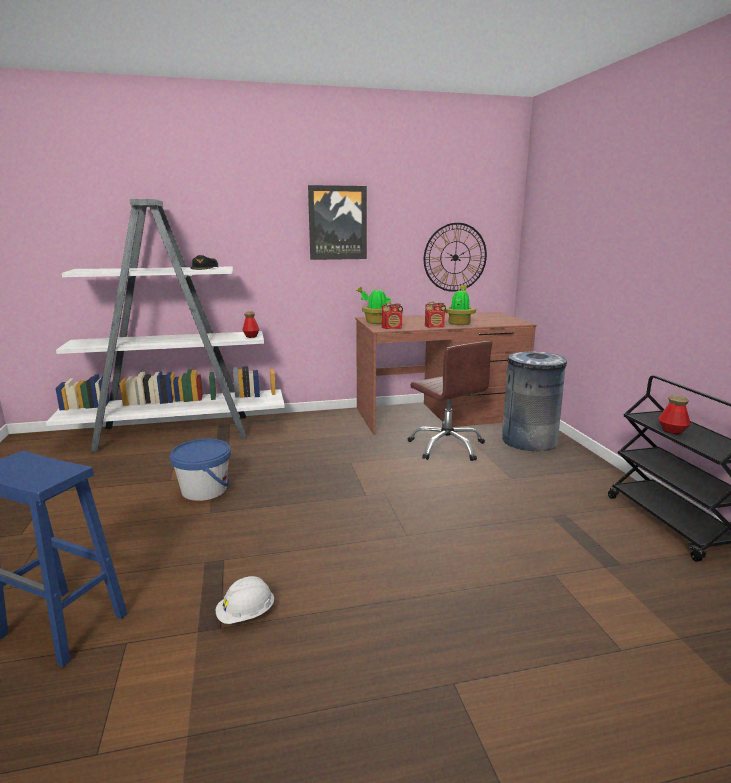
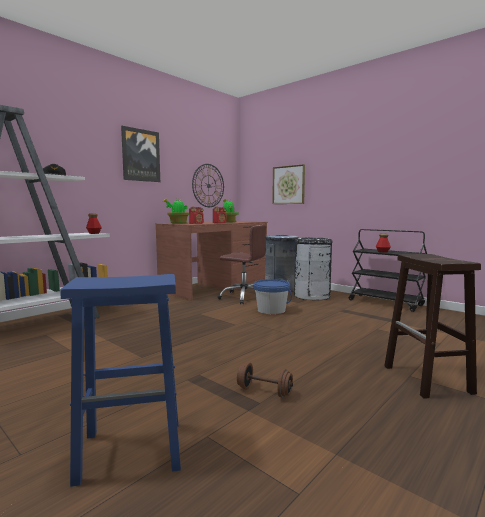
camera: 35 degrees left, 10 degrees down
blue bucket [170,439,231,501] -> blue bucket moved to [254,279,292,314]
white hard hat [216,576,274,624] -> brown dumbbell [237,362,293,397]
none -> picture [272,164,305,204]
none -> black trash can [294,237,333,300]
none -> brown stool [384,254,481,399]

